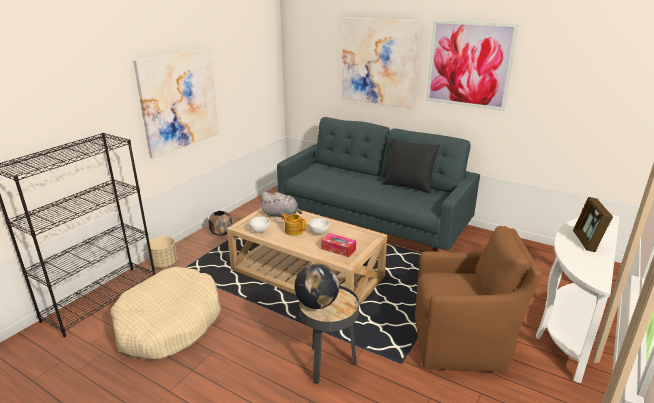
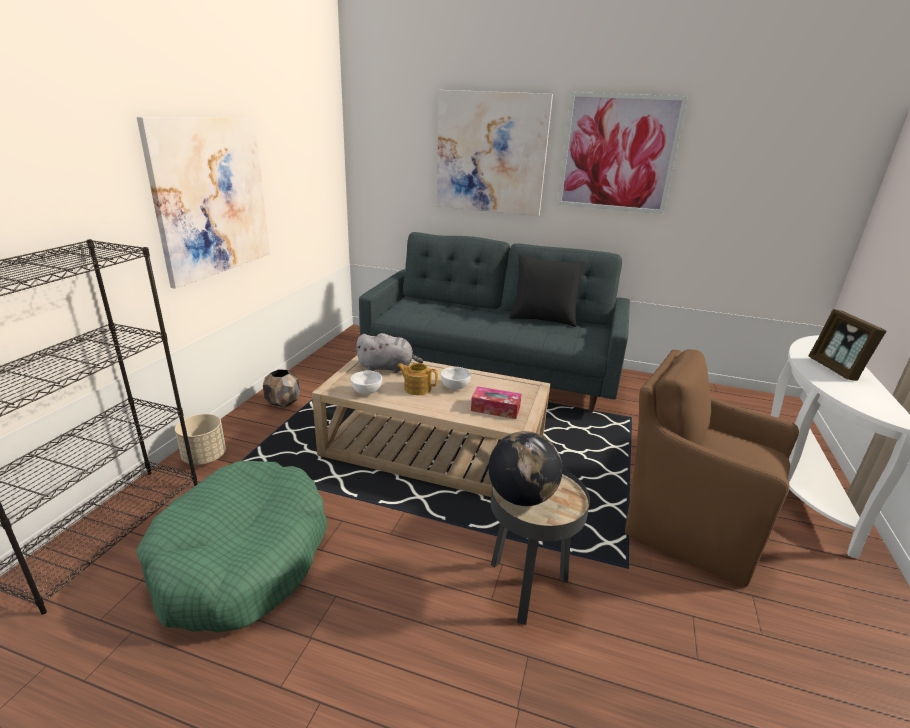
camera: 15 degrees left, 0 degrees up
beige dog bed [111,267,221,359] -> green dog bed [136,461,327,632]
brown armchair [415,226,542,372] -> brown armchair turned 135 degrees counterclockwise [625,349,799,587]

